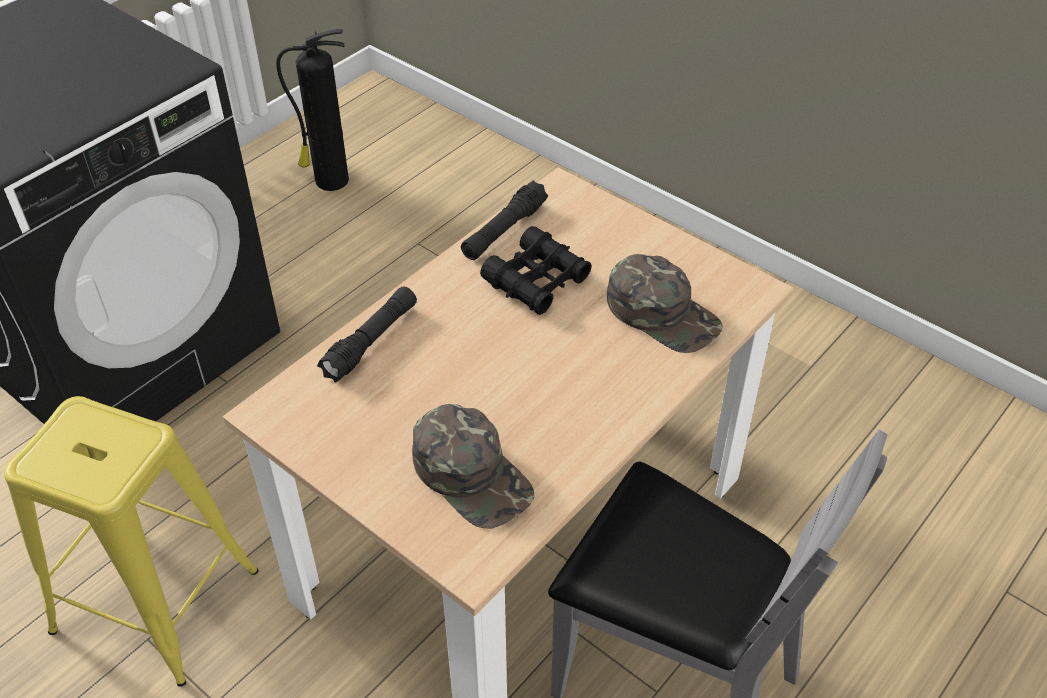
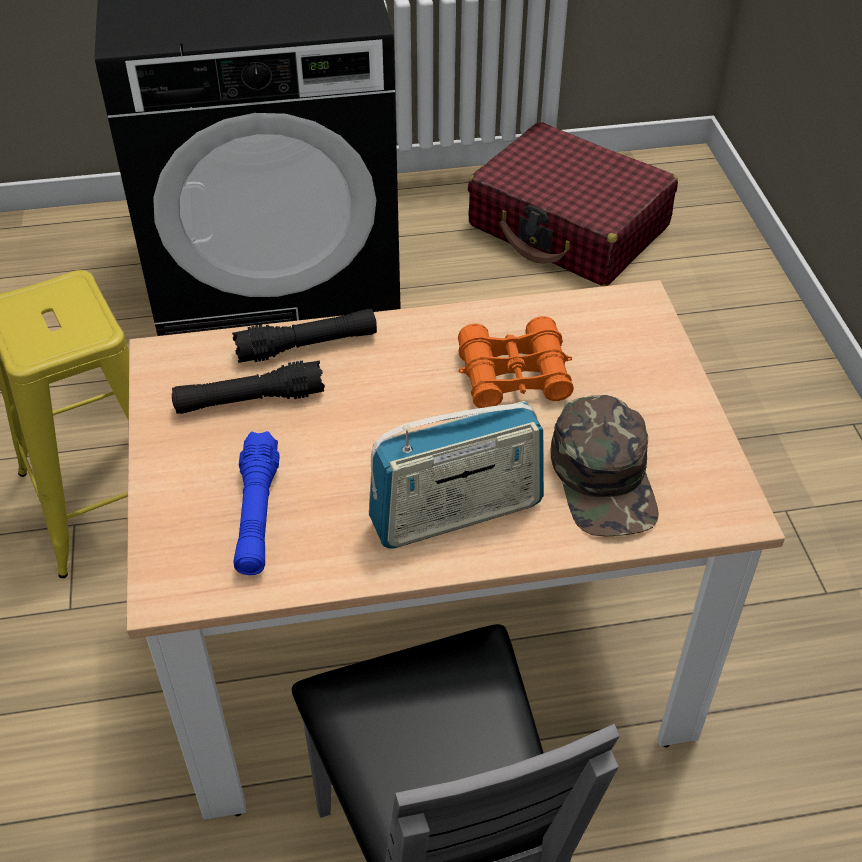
camera: 40 degrees right, 0 degrees up
fire extinguisher [276,29,349,191] -> red suitcase [468,122,678,286]
green cap [412,404,534,528] -> blue flashlight [233,431,280,575]
black flashlight [461,180,548,260] -> black flashlight moved to [172,361,325,414]
black binoculars [480,226,592,315] -> orange binoculars [458,316,574,408]
none -> radio [369,401,544,548]

